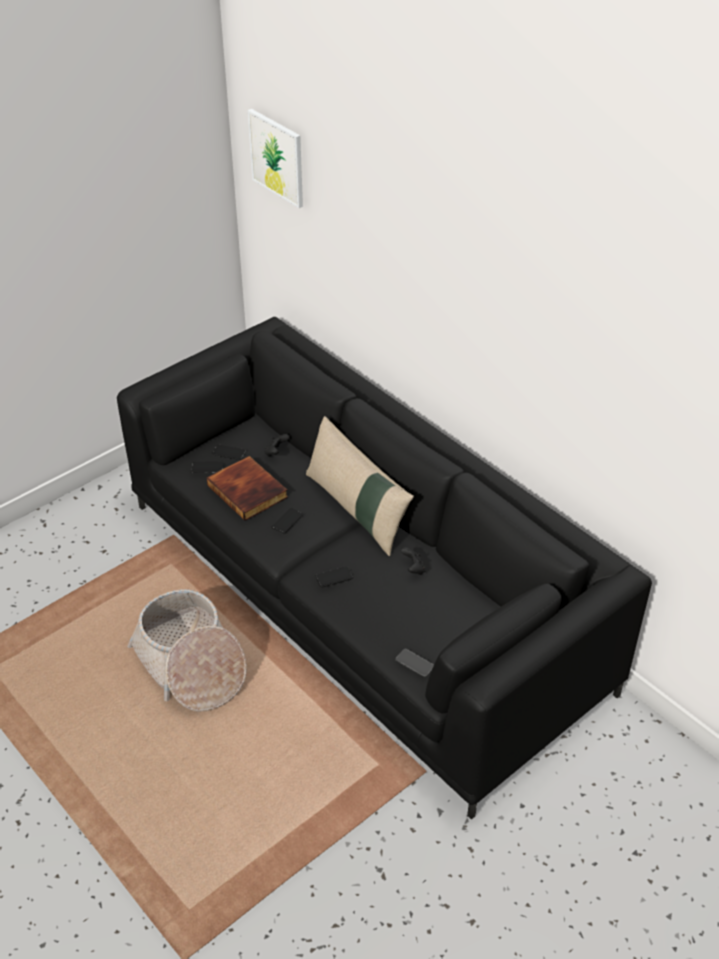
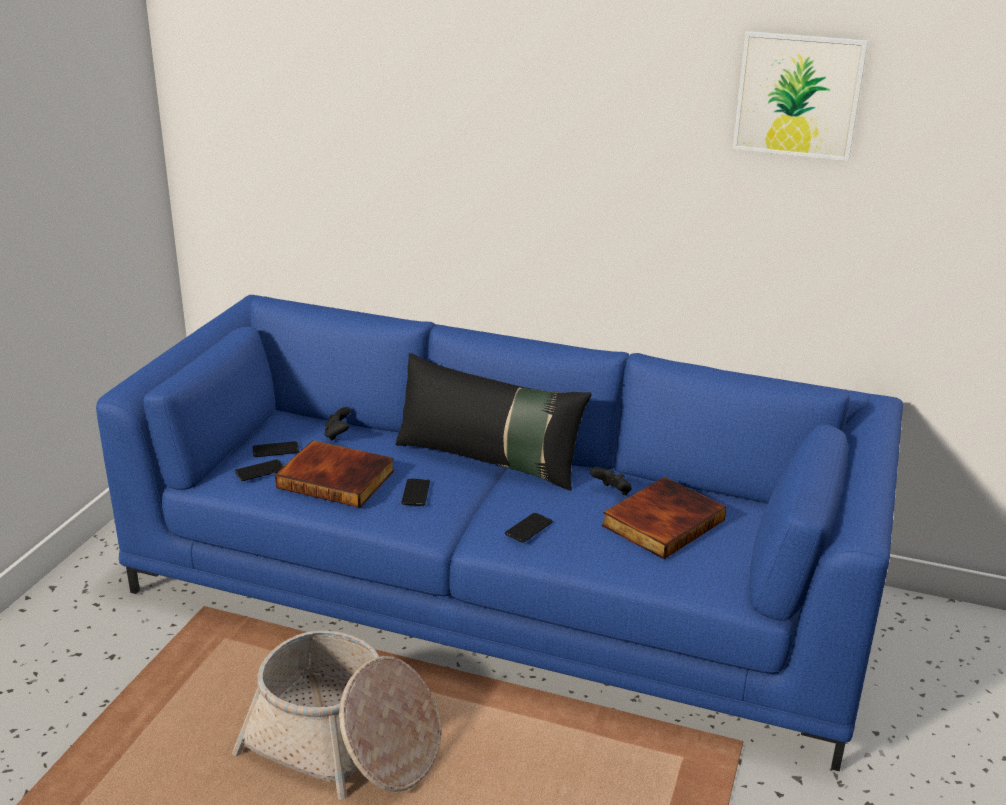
camera: 30 degrees left, 15 degrees down
black sofa [117,317,652,819] -> blue sofa [96,295,903,771]
picture [248,109,303,208] -> picture moved to [732,31,868,161]
beige pillow [306,416,414,556] -> black pillow [395,353,592,491]
phone [395,649,434,677] -> none
none -> book [602,477,726,559]

